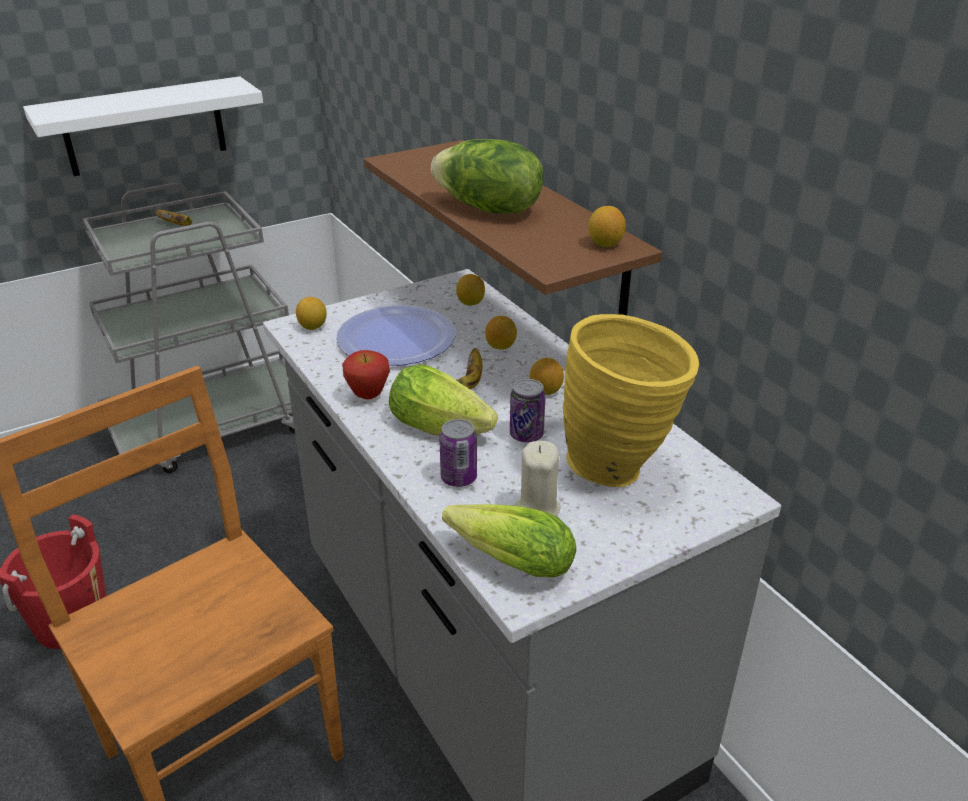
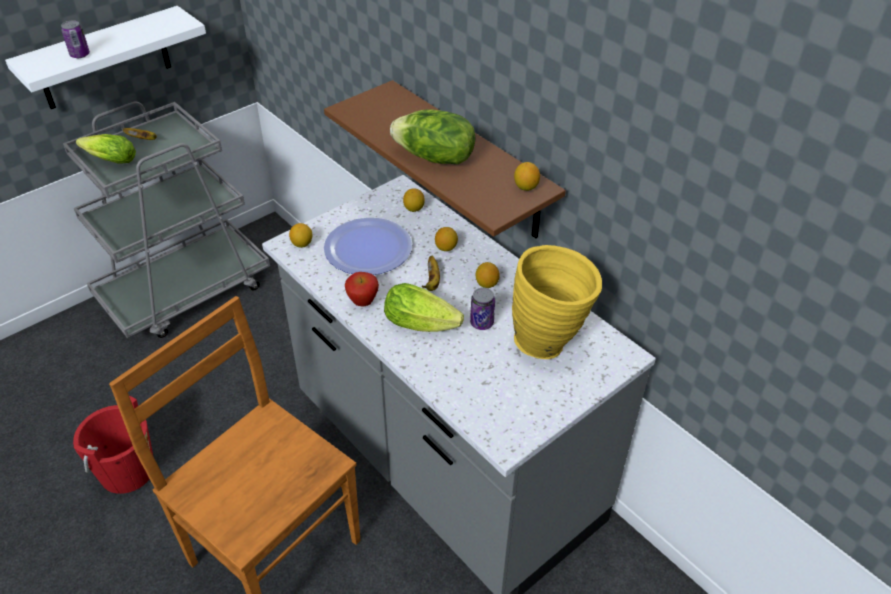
camera: 10 degrees left, 10 degrees up
can [439,419,477,487] -> can moved to [61,20,90,58]
lettuce [442,504,576,578] -> lettuce moved to [76,134,136,164]
beige candle [515,441,561,516] -> none

